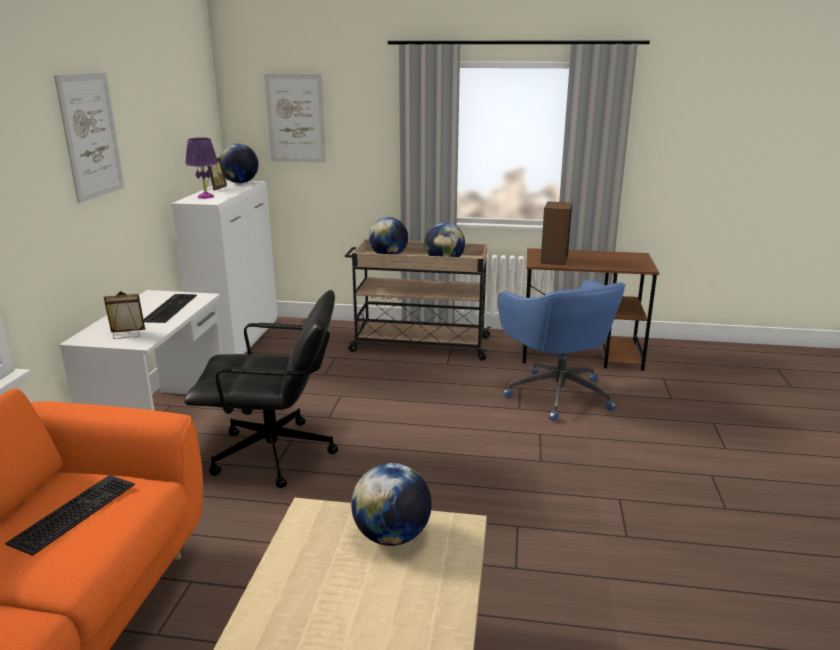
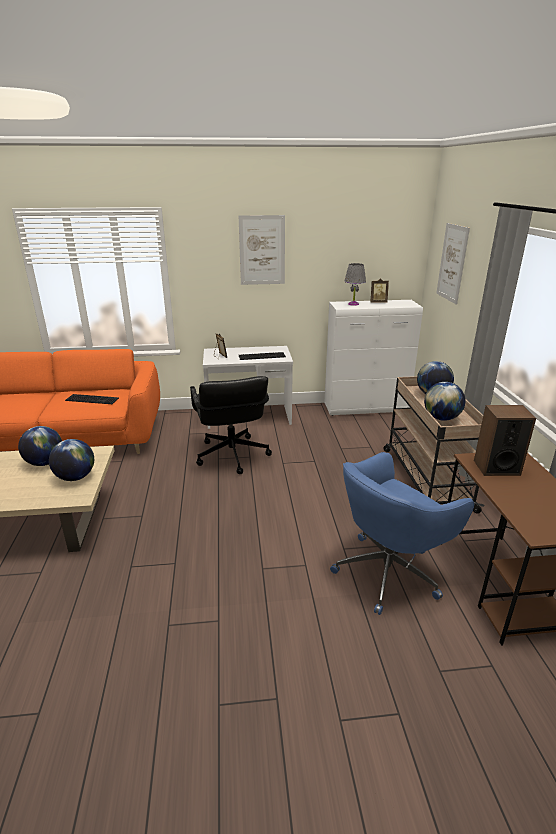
camera: 75 degrees right, 5 degrees up
purple table lamp [186,138,218,199] -> grey table lamp [344,263,366,306]
globe [219,143,259,183] -> globe moved to [18,426,62,466]

